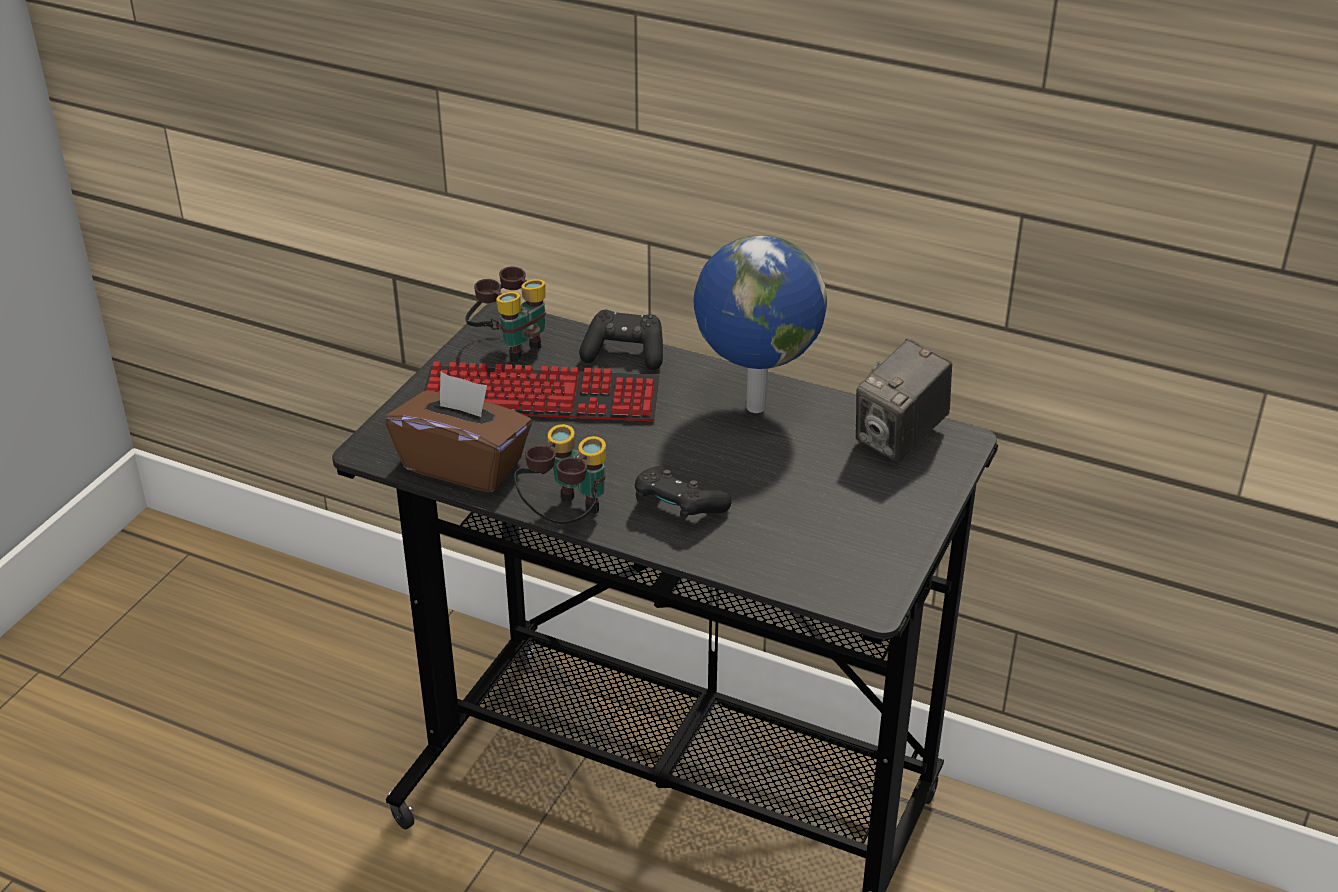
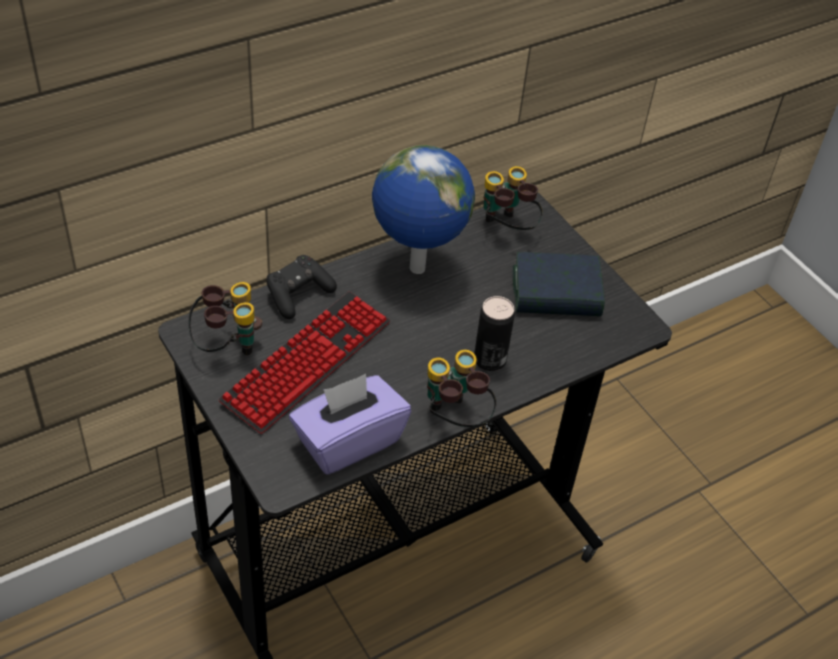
camera: 60 degrees left, 10 degrees up
brown tissue box [386,372,532,493] -> purple tissue box [289,374,411,475]
black game controller [635,466,732,520] -> can [474,296,515,371]
camera [856,338,952,462] -> binoculars [483,166,543,230]
none -> book [513,252,605,316]

